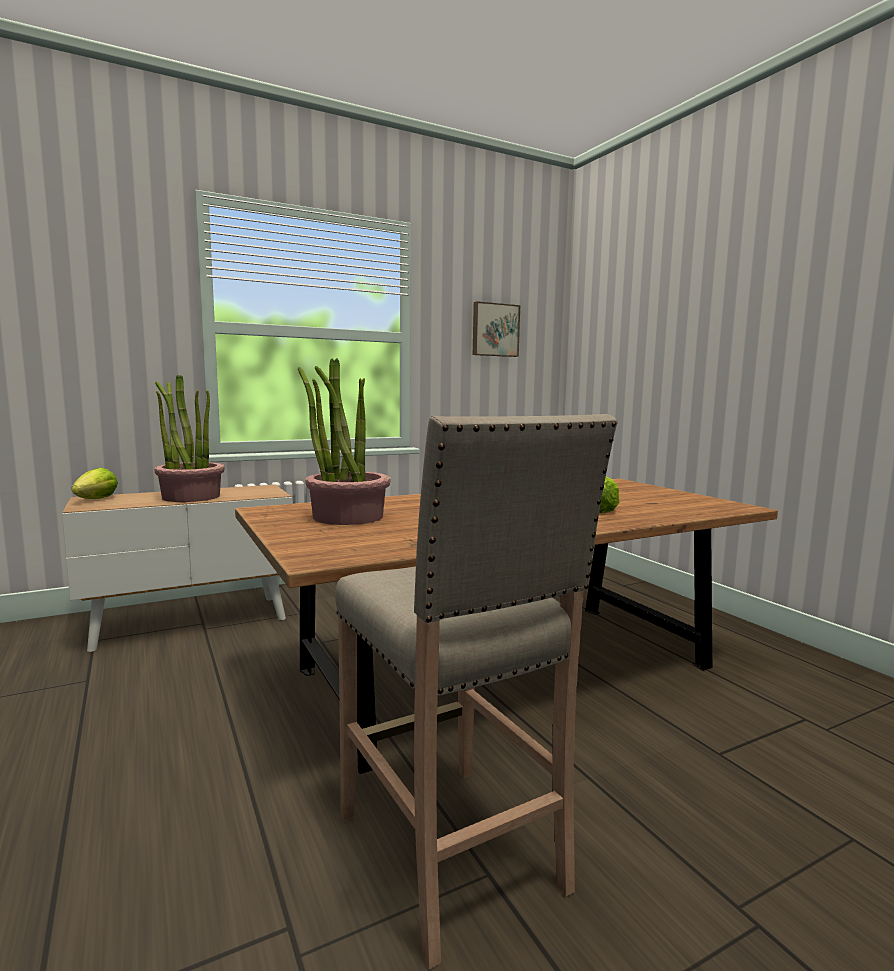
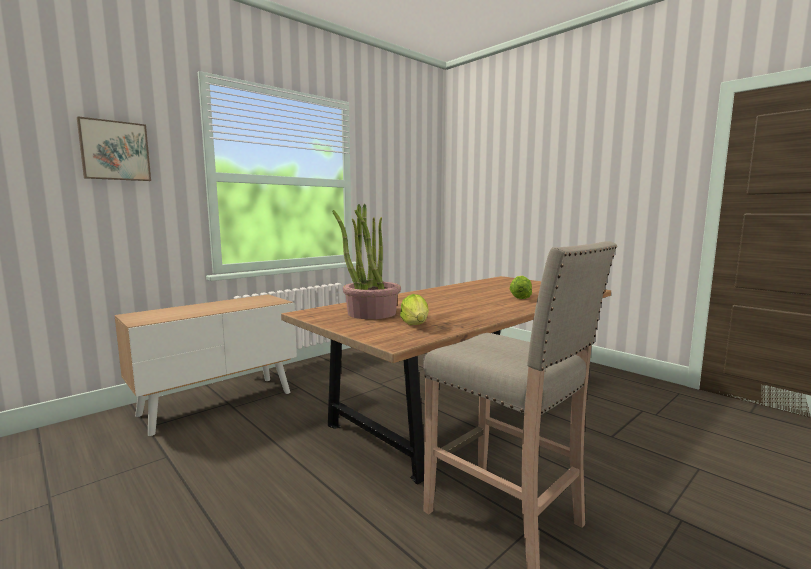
camera: 15 degrees left, 0 degrees up
lettuce [72,468,118,499] -> lettuce moved to [400,294,429,325]
potted plant [154,375,225,502] -> none
picture [473,301,520,357] -> picture moved to [77,116,151,181]

